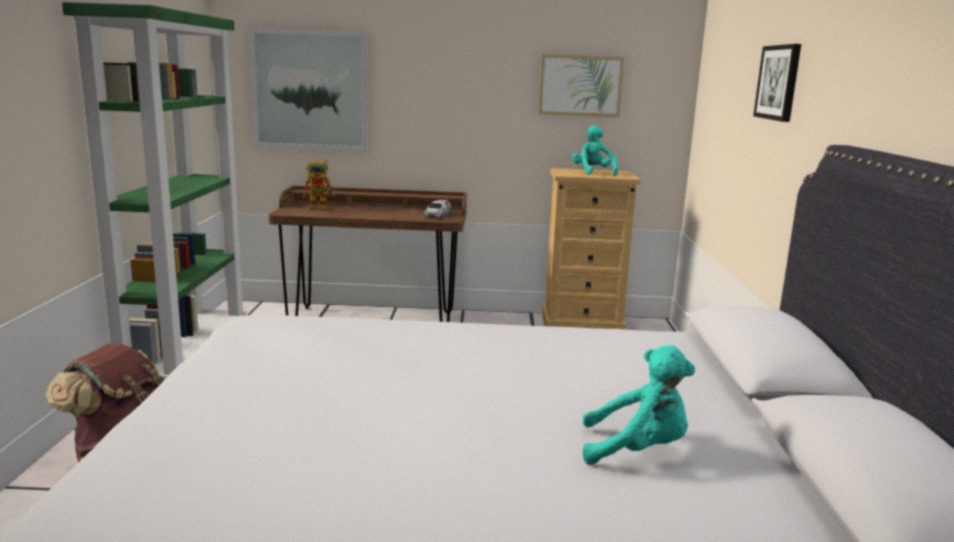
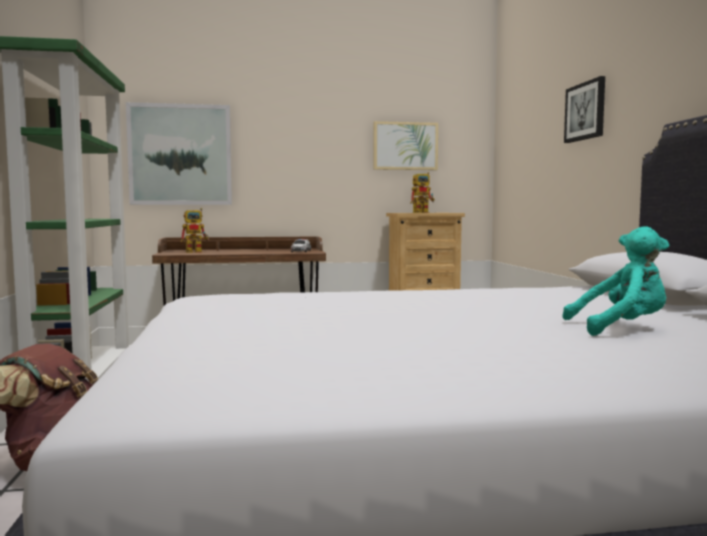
camera: 10 degrees left, 10 degrees down
turquoise plush toy [572,125,618,176] -> toy robot [410,172,434,213]

